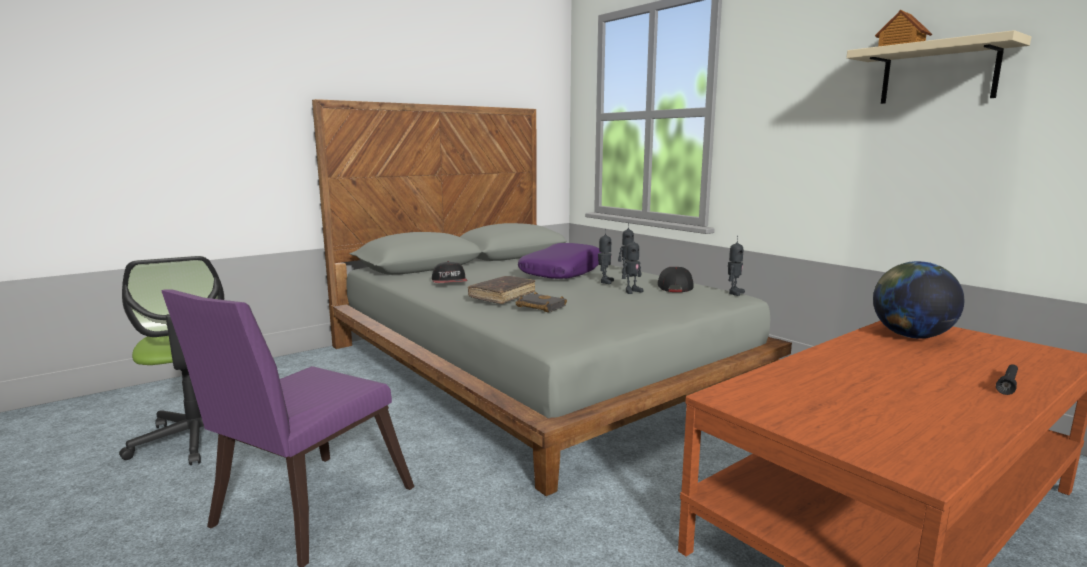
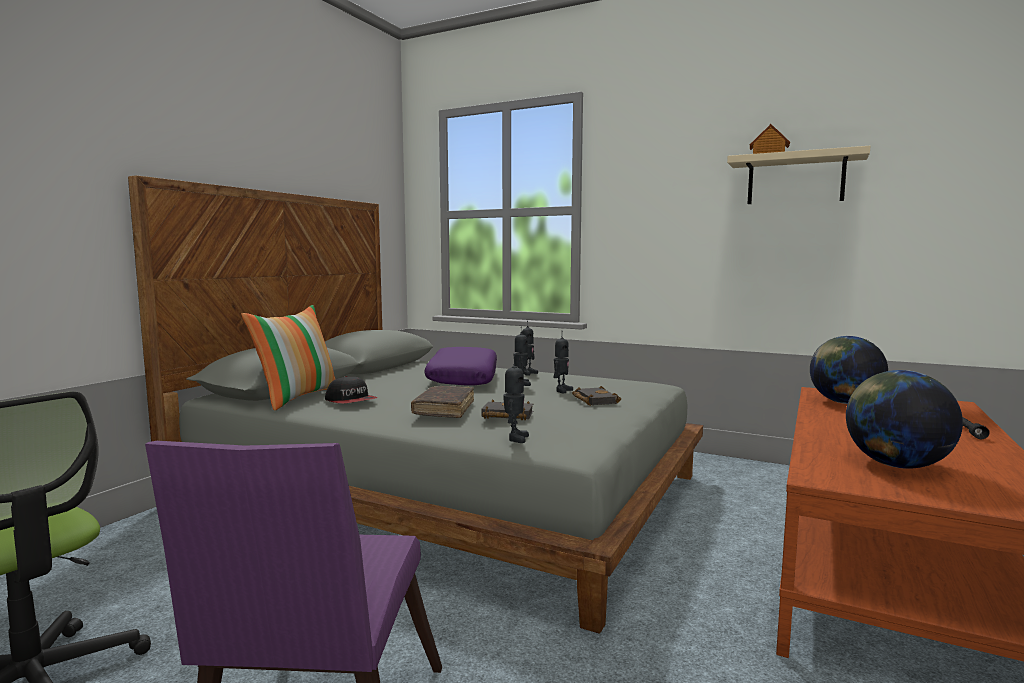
camera: 25 degrees left, 5 degrees down
cap [658,267,694,292] -> none
toy robot [728,236,745,296] -> toy robot moved to [503,356,529,443]
none -> pillow [241,305,335,411]
none -> black book [572,386,621,406]
none -> globe [846,370,963,469]

